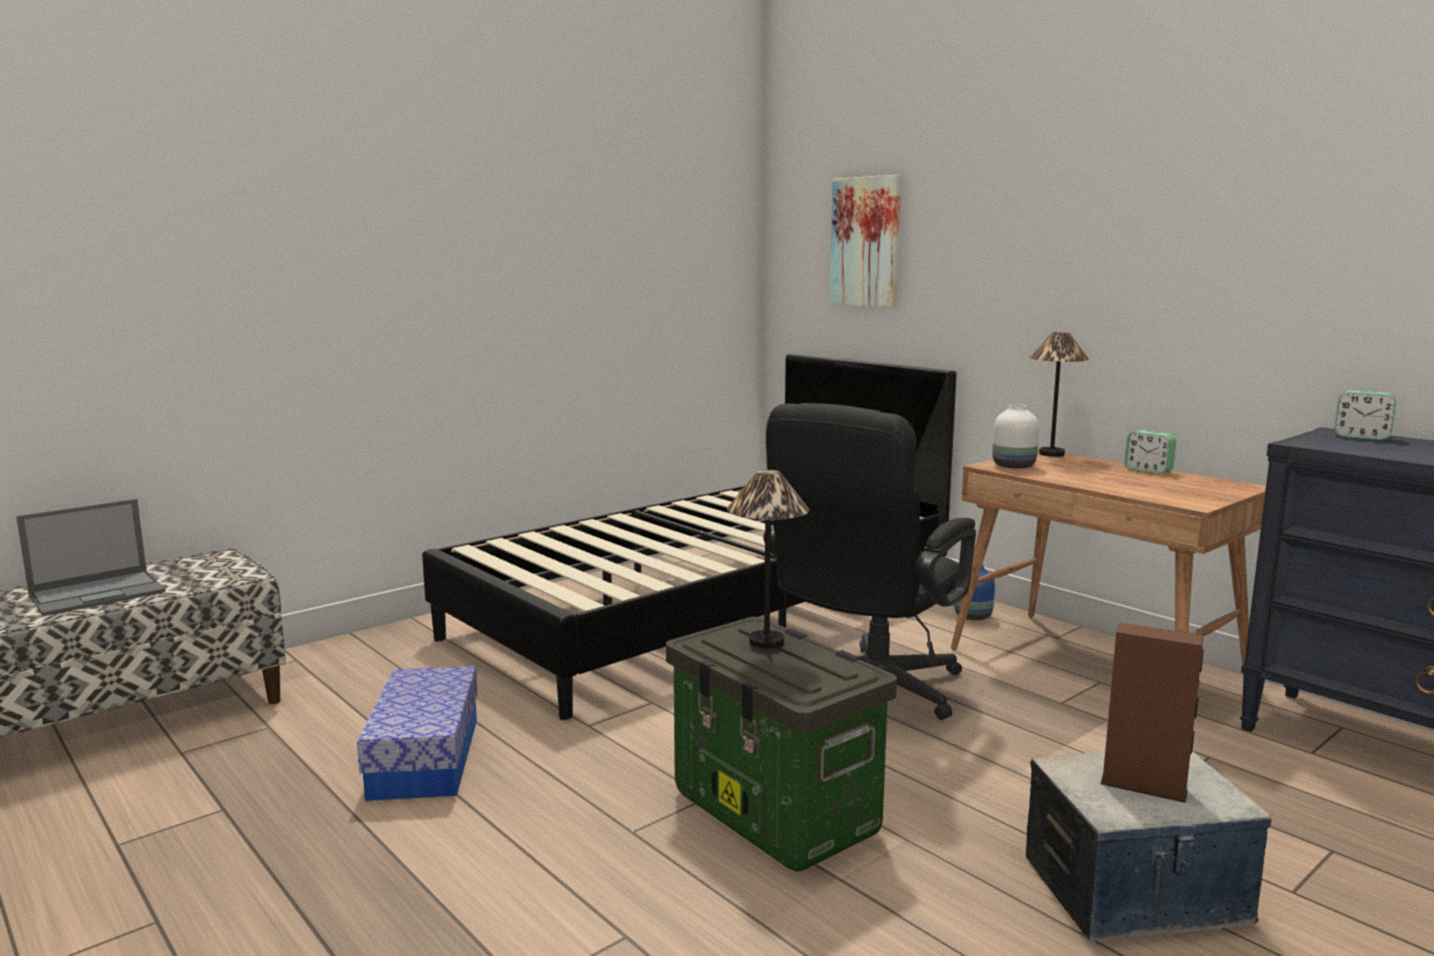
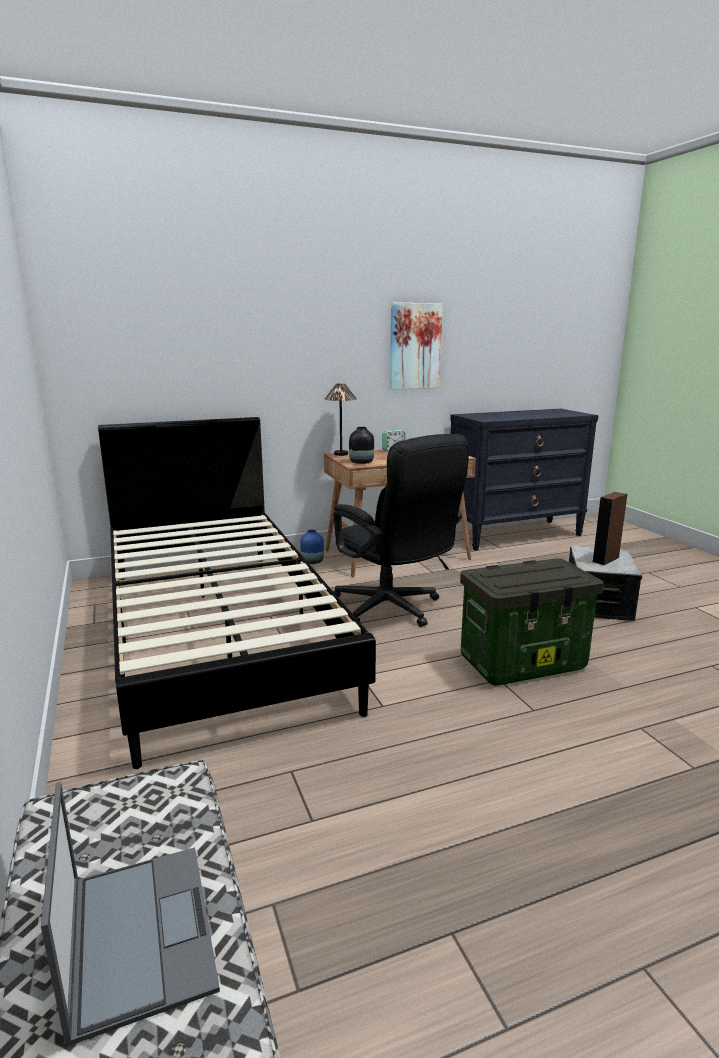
camera: 70 degrees left, 5 degrees up
storage box [357,666,478,801] -> none
table lamp [727,470,809,649] -> none
picture [830,175,901,308] -> picture moved to [390,303,443,390]
white vase [992,404,1039,469] -> black vase [349,427,374,464]
alarm clock [1334,390,1396,440] -> none

